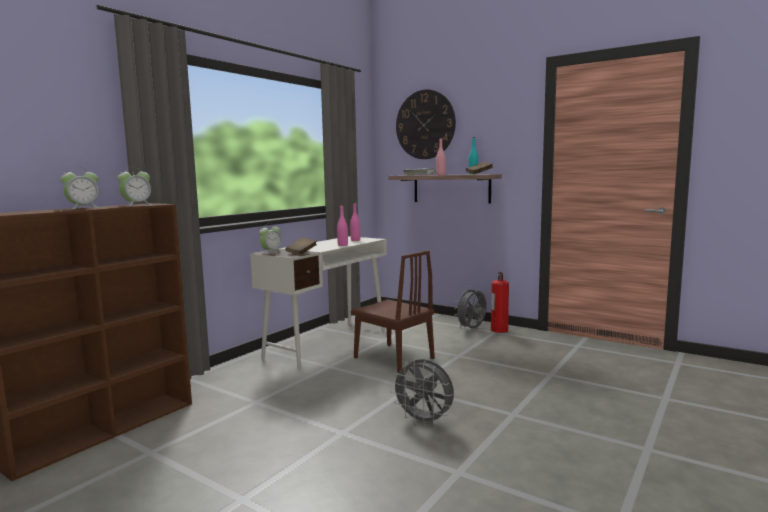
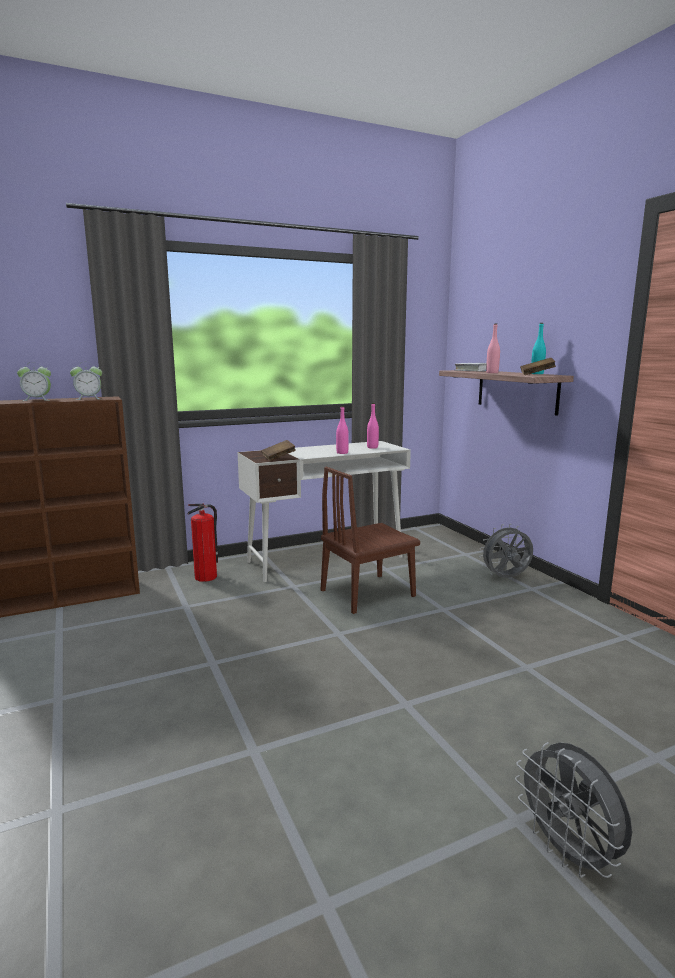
camera: 30 degrees right, 5 degrees up
alarm clock [259,223,283,254] -> none
brown chair [351,251,435,373] -> brown chair turned 75 degrees clockwise [321,467,420,614]
grey fan [391,359,454,427] -> grey fan moved to [515,742,632,878]
wall clock [396,90,456,159] -> none
fire extinguisher [491,272,509,333] -> fire extinguisher moved to [187,504,218,582]

